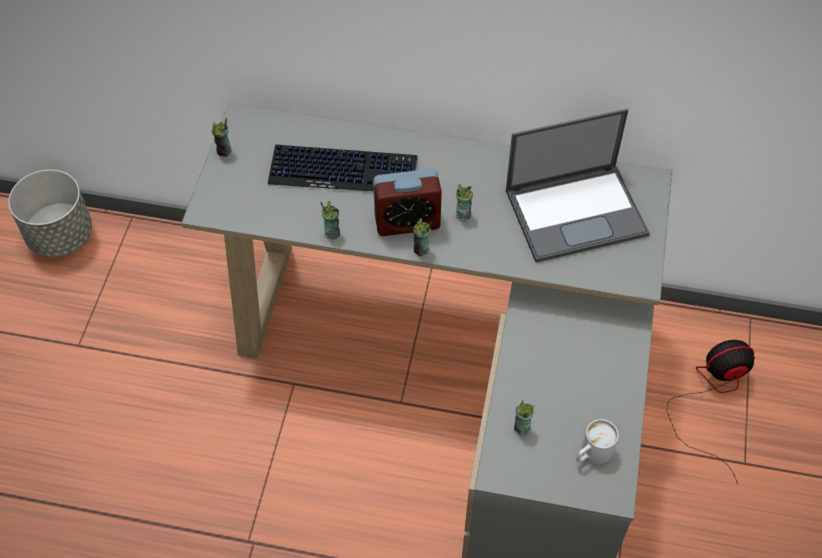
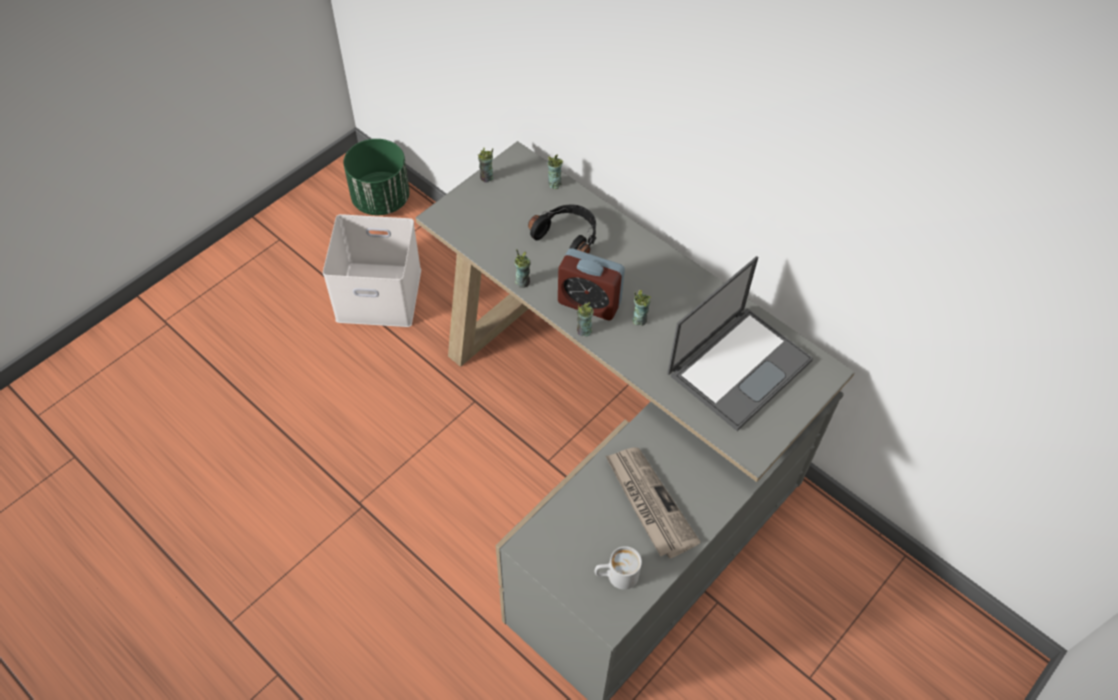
camera: 30 degrees right, 0 degrees up
grey planter [8,170,92,257] -> green planter [344,139,410,215]
keyboard [268,144,417,191] -> black headphones [528,204,596,254]
laptop [506,109,650,263] -> laptop turned 60 degrees counterclockwise [667,256,813,431]
cup [514,401,535,436] -> cup moved to [547,155,563,189]
fan [667,340,755,484] -> none
none -> white storage box [323,214,421,327]
none -> newspaper [606,447,701,559]

